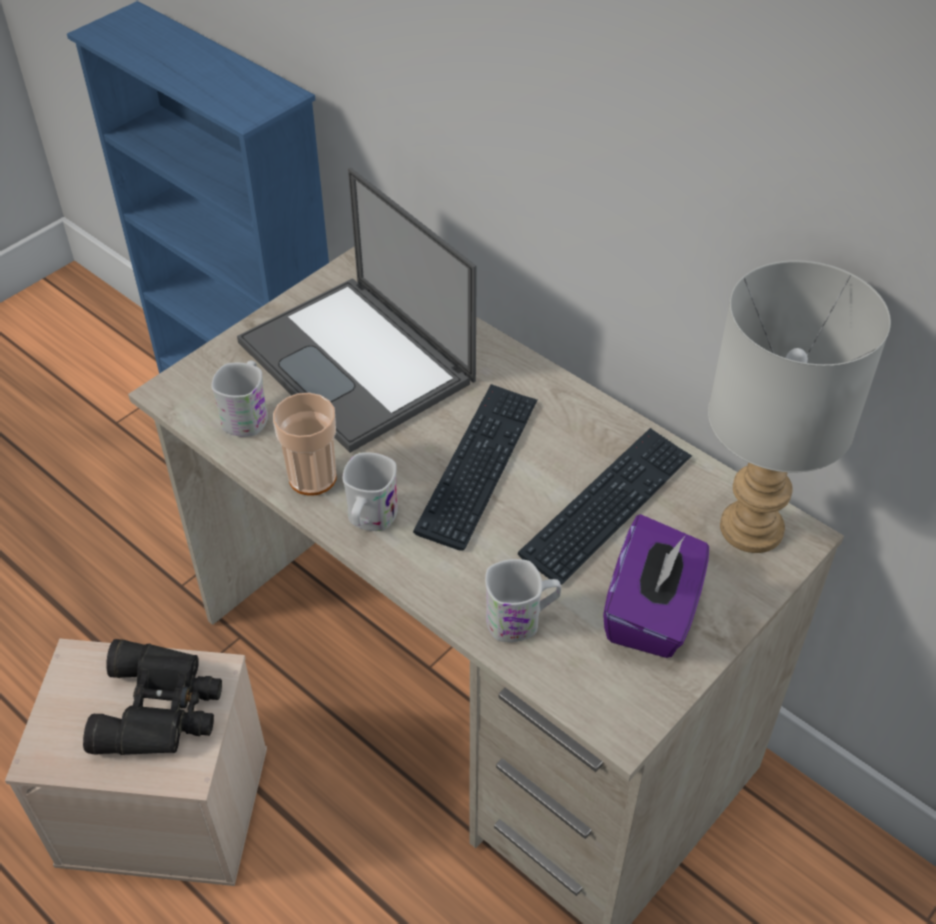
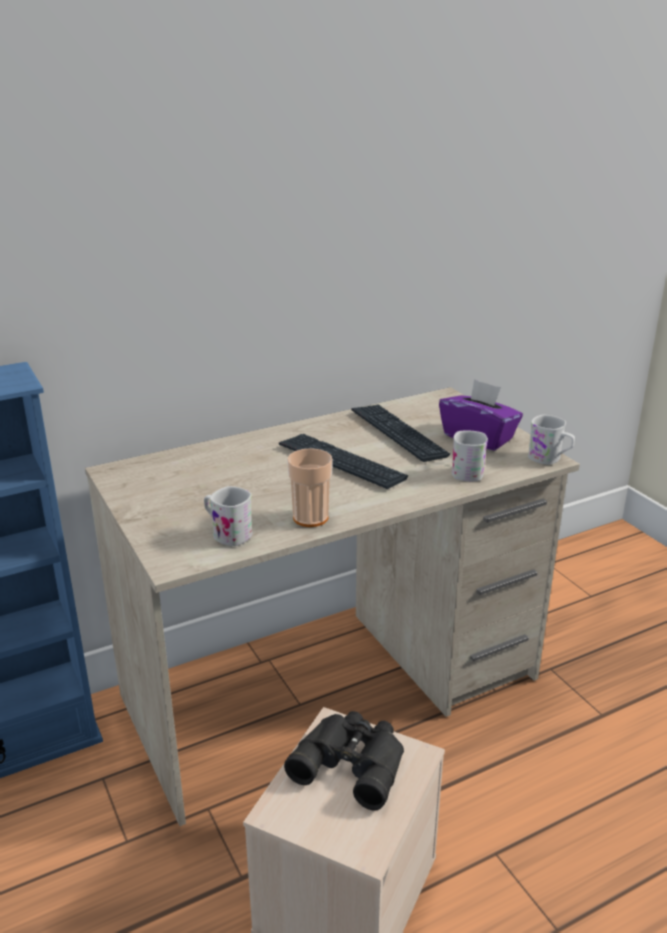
camera: 70 degrees left, 20 degrees down
laptop [237,168,477,453] -> none
white mug [343,452,398,531] -> white mug moved to [528,415,575,465]
grey table lamp [708,260,891,553] -> none

